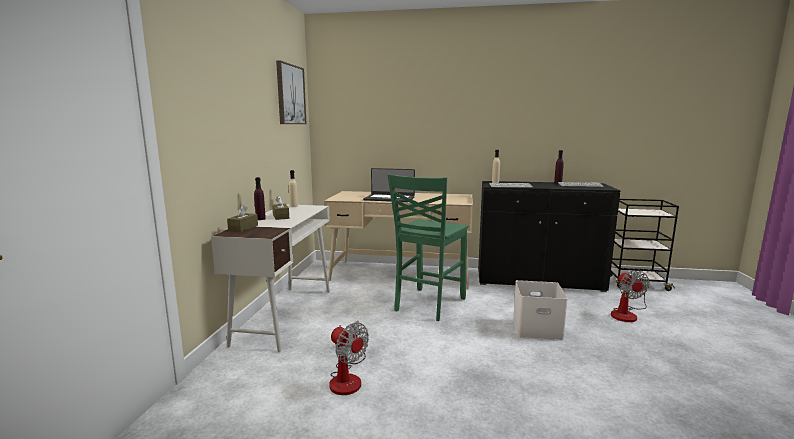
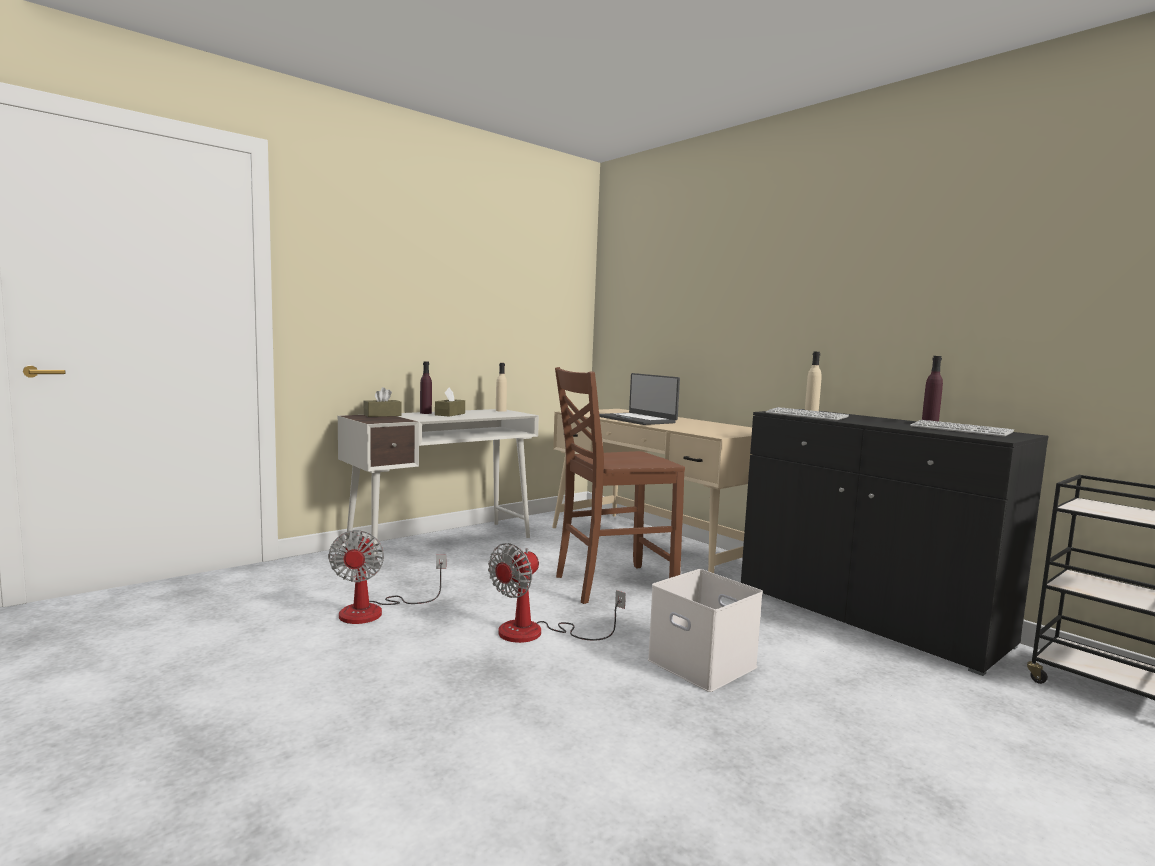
camera: 40 degrees right, 5 degrees down
picture [276,60,307,124] -> none
green chair [387,174,468,321] -> brown chair [555,367,685,604]
fan [611,270,650,322] -> fan moved to [488,543,626,643]

